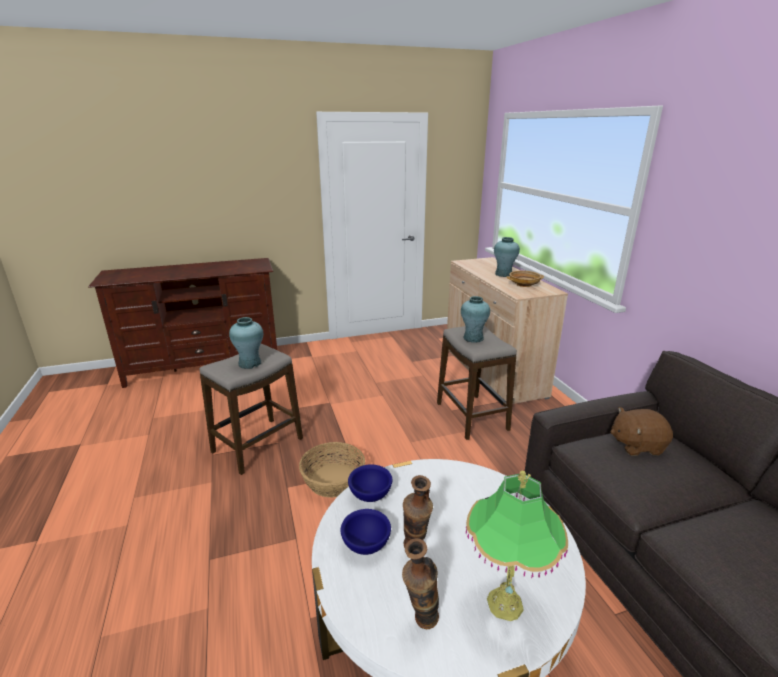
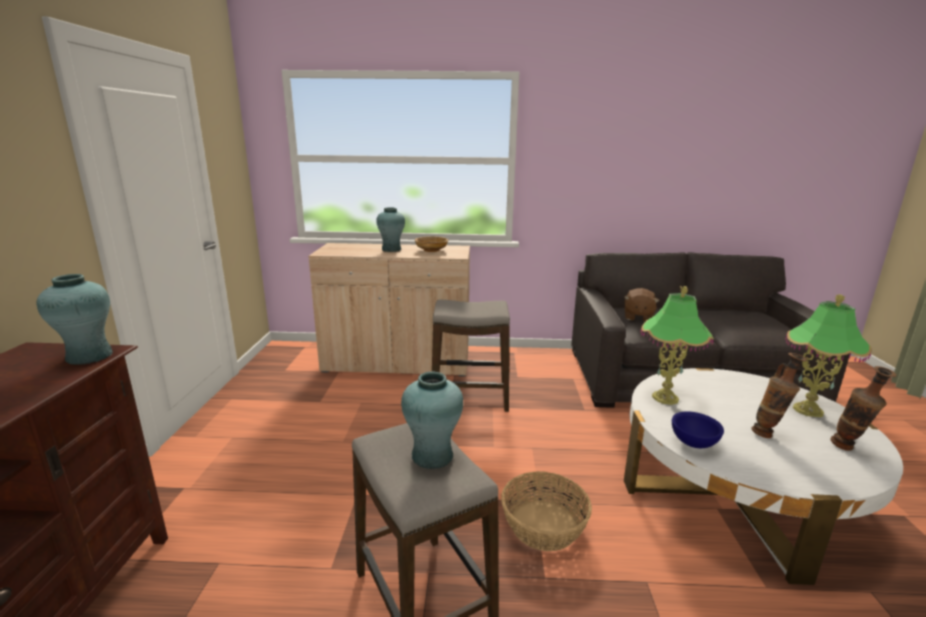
camera: 70 degrees left, 5 degrees down
blue bowl [340,509,391,555] -> none
turquoise vase [461,296,490,343] -> turquoise vase moved to [37,274,113,365]
none -> table lamp [640,286,714,405]

